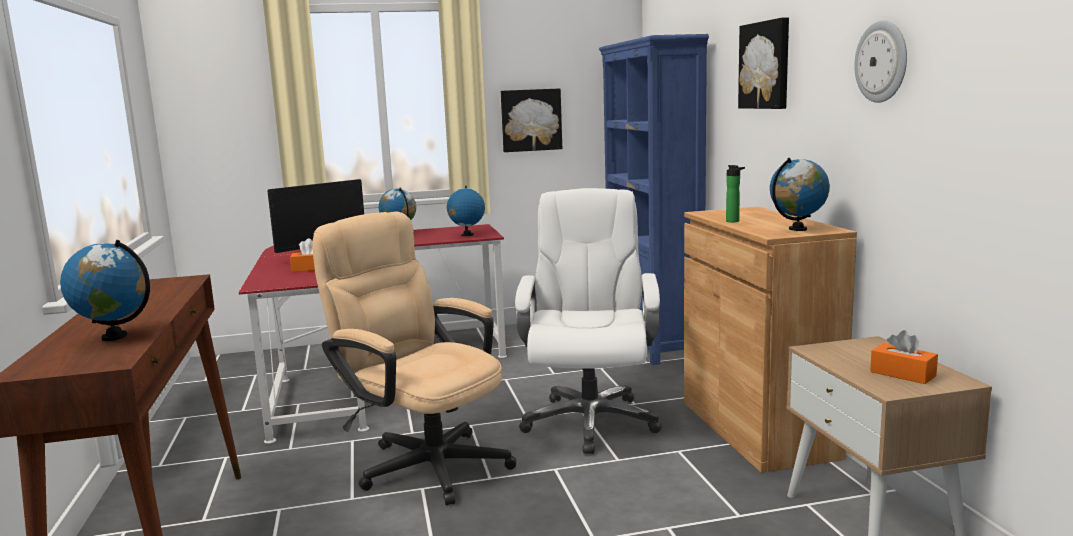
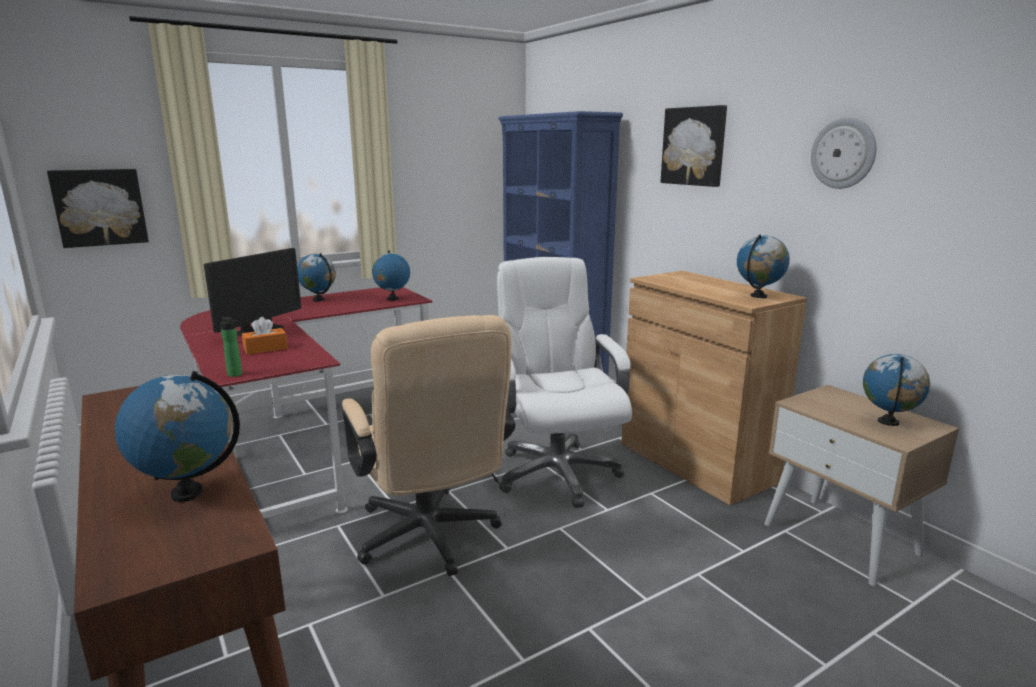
camera: 20 degrees left, 5 degrees up
beige office chair [312,212,517,505] -> beige office chair turned 135 degrees counterclockwise [342,315,516,576]
picture [501,89,562,152] -> picture moved to [47,169,149,248]
bottle [726,165,745,222] -> bottle moved to [220,317,242,377]
orange tissue box [870,330,938,384] -> globe [863,354,930,426]

